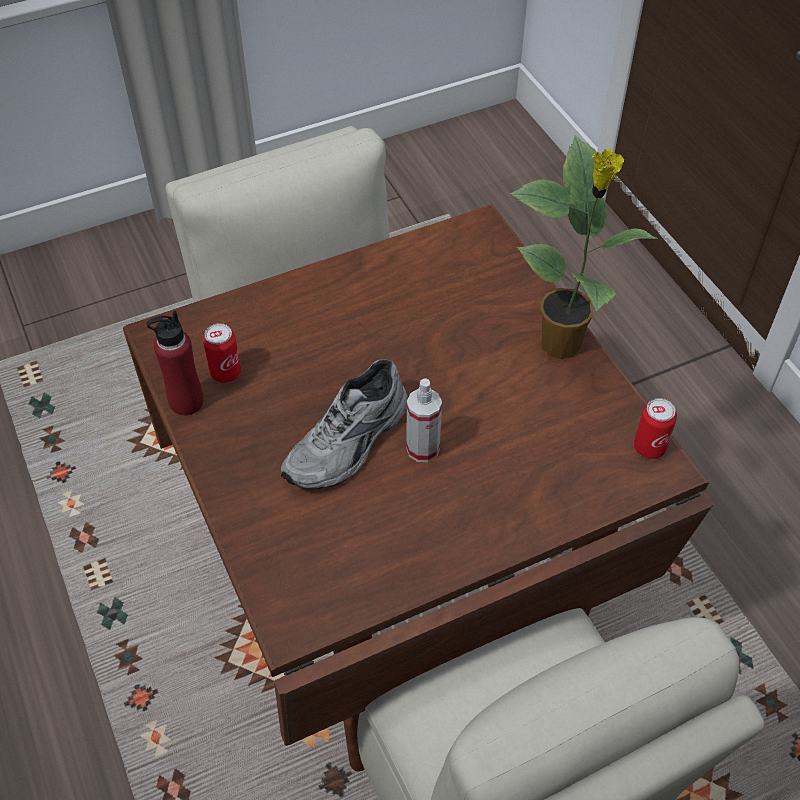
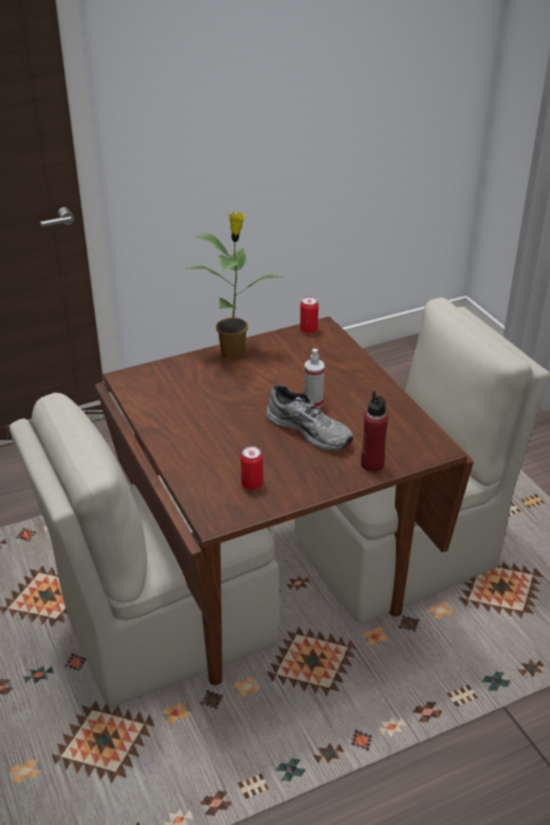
camera: 90 degrees left, 15 degrees down
red bottle [147,311,204,416] -> red bottle moved to [361,391,388,472]

